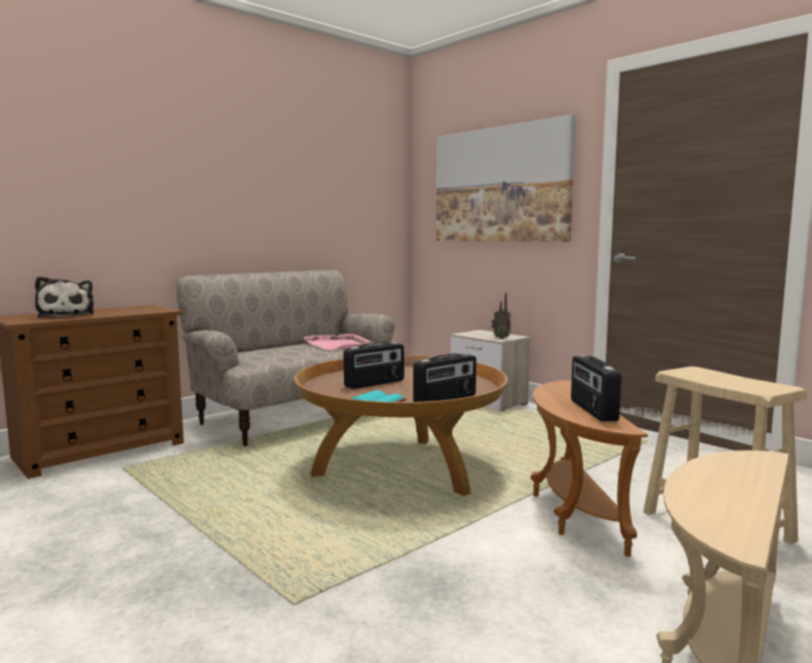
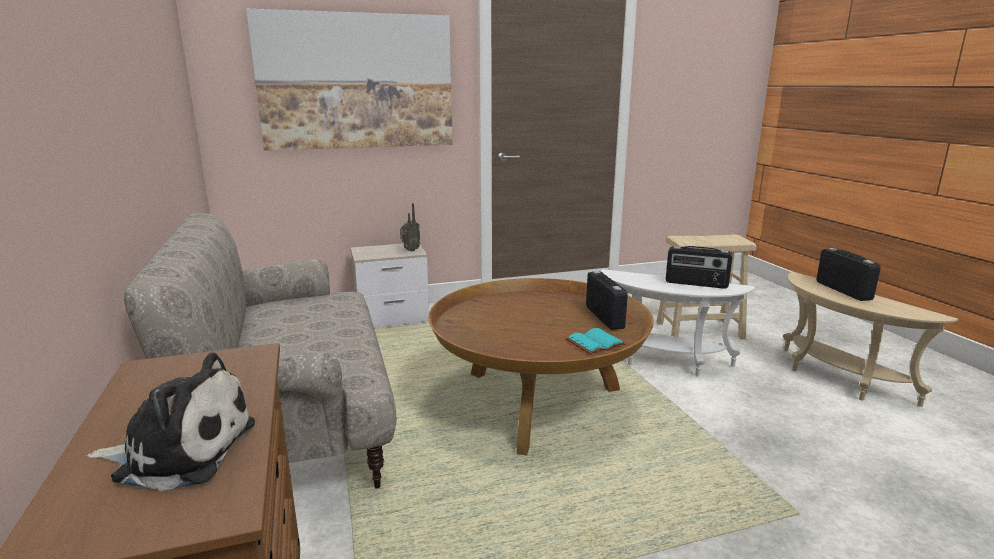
camera: 65 degrees left, 10 degrees up
pink tray [304,333,372,350] -> none
radio [344,342,404,389] -> radio moved to [816,248,881,301]
brown side table [531,380,648,557] -> white side table [601,269,755,376]

